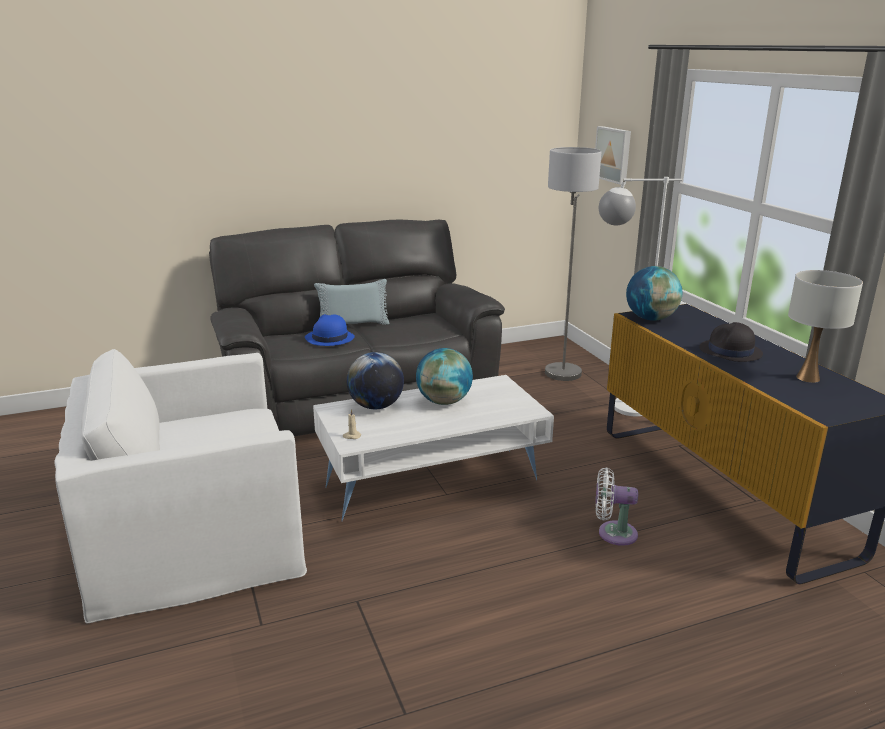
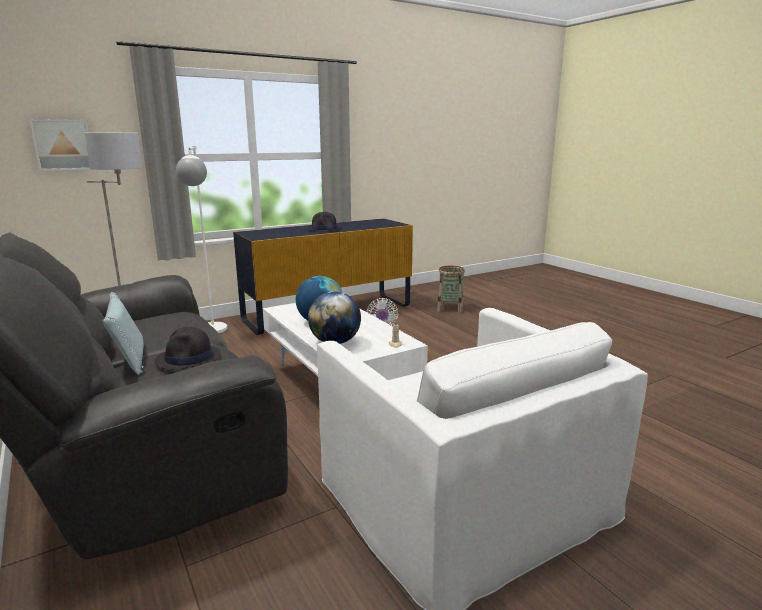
camera: 100 degrees left, 5 degrees down
blue hat [305,314,355,346] -> black hat [154,327,221,370]
globe [626,266,682,321] -> none
white table lamp [788,270,863,383] -> none
none -> basket [437,266,465,313]

